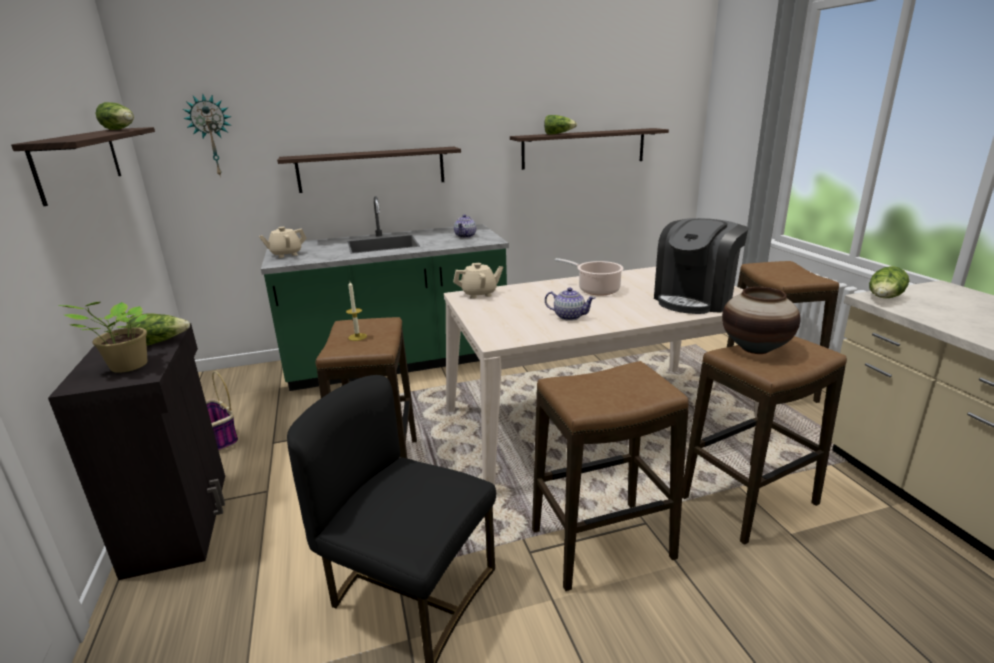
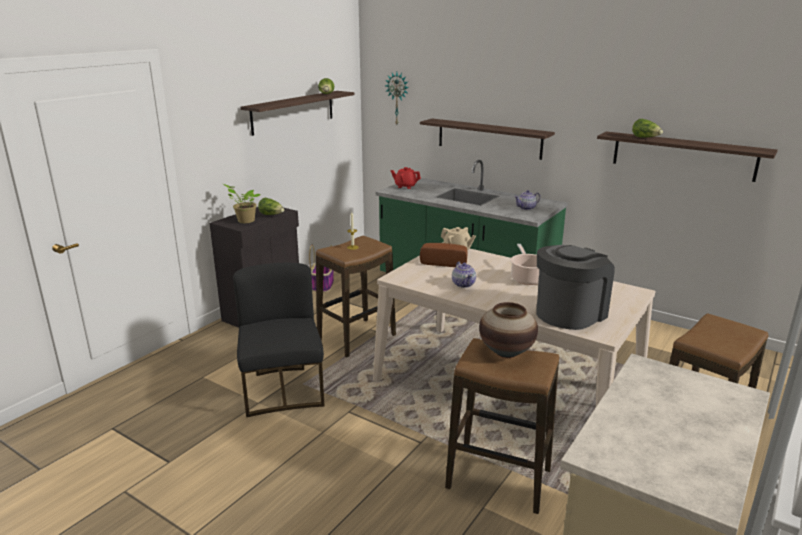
camera: 50 degrees right, 0 degrees up
beige teapot [259,227,307,258] -> red teapot [391,167,421,189]
stool [532,361,689,591] -> none
coffee machine [654,218,749,314] -> coffee machine turned 135 degrees clockwise [536,244,615,330]
lettuce [869,266,909,298] -> none
none -> bread [420,243,468,267]

